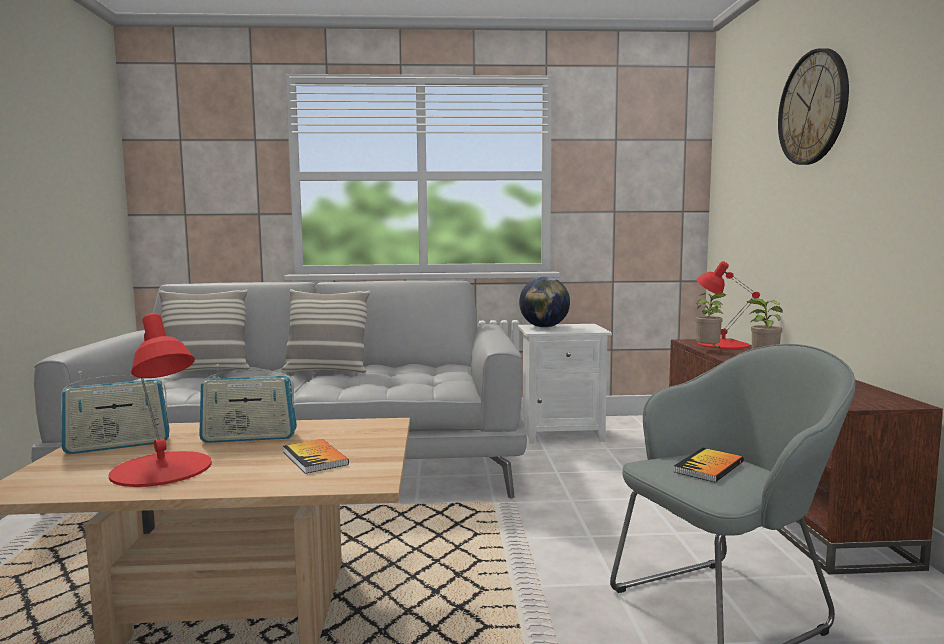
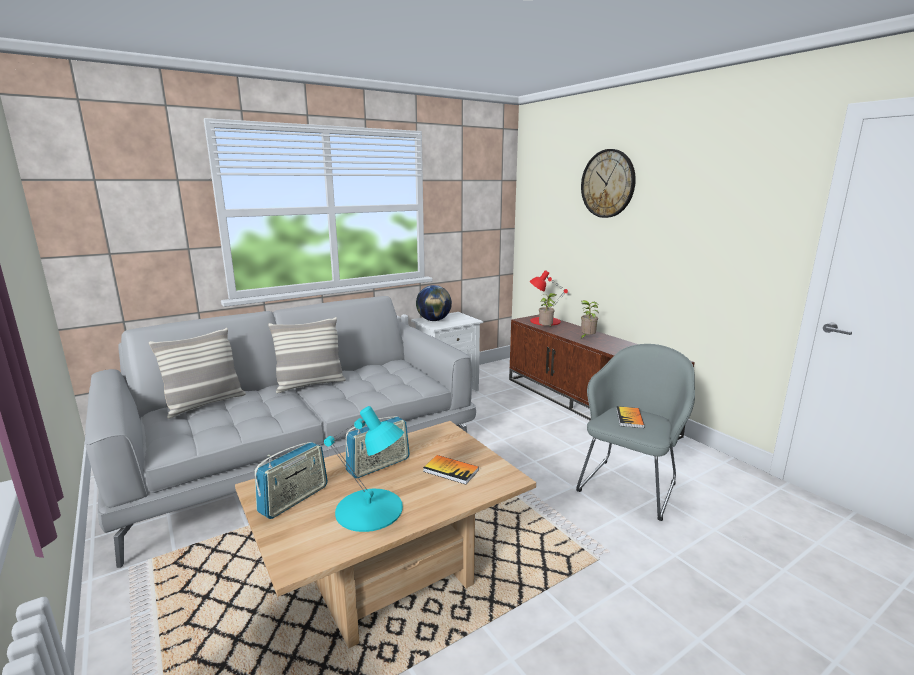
camera: 30 degrees left, 10 degrees up
red table lamp [109,313,212,487] -> turquoise table lamp [324,406,404,532]

